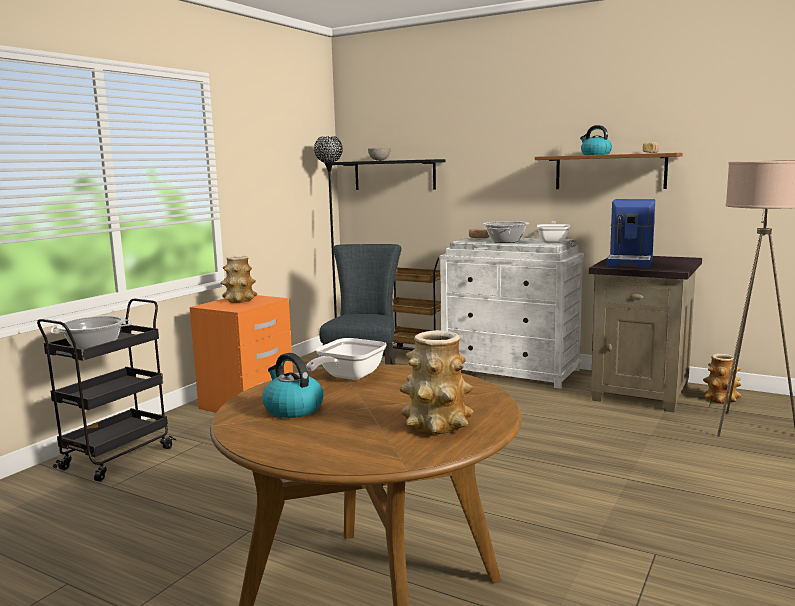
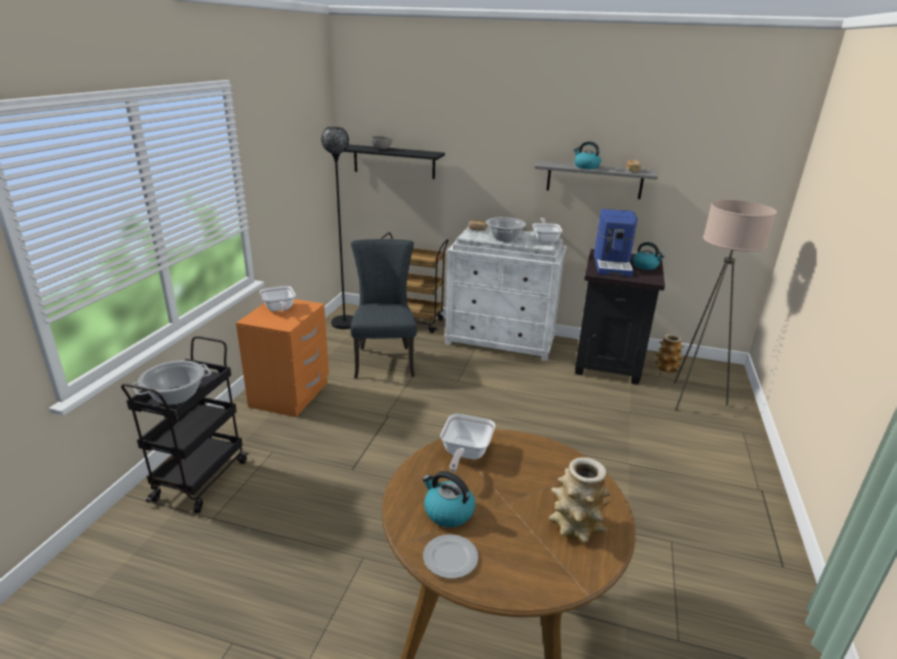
camera: 15 degrees left, 15 degrees up
vase [221,255,257,303] -> frying pan [260,286,296,311]
brown shelf [535,153,683,189] -> grey shelf [534,161,658,199]
beige cabinet [589,256,702,412] -> black cabinet [575,249,665,385]
none -> plate [423,534,479,579]
none -> kettle [633,242,665,270]

